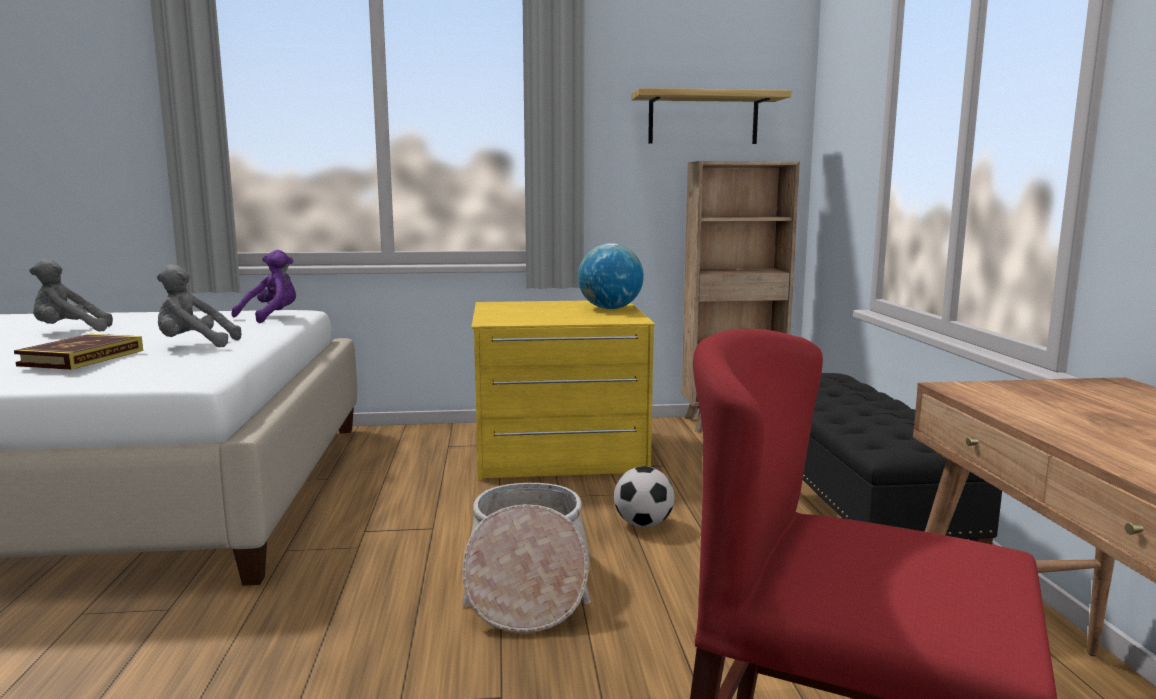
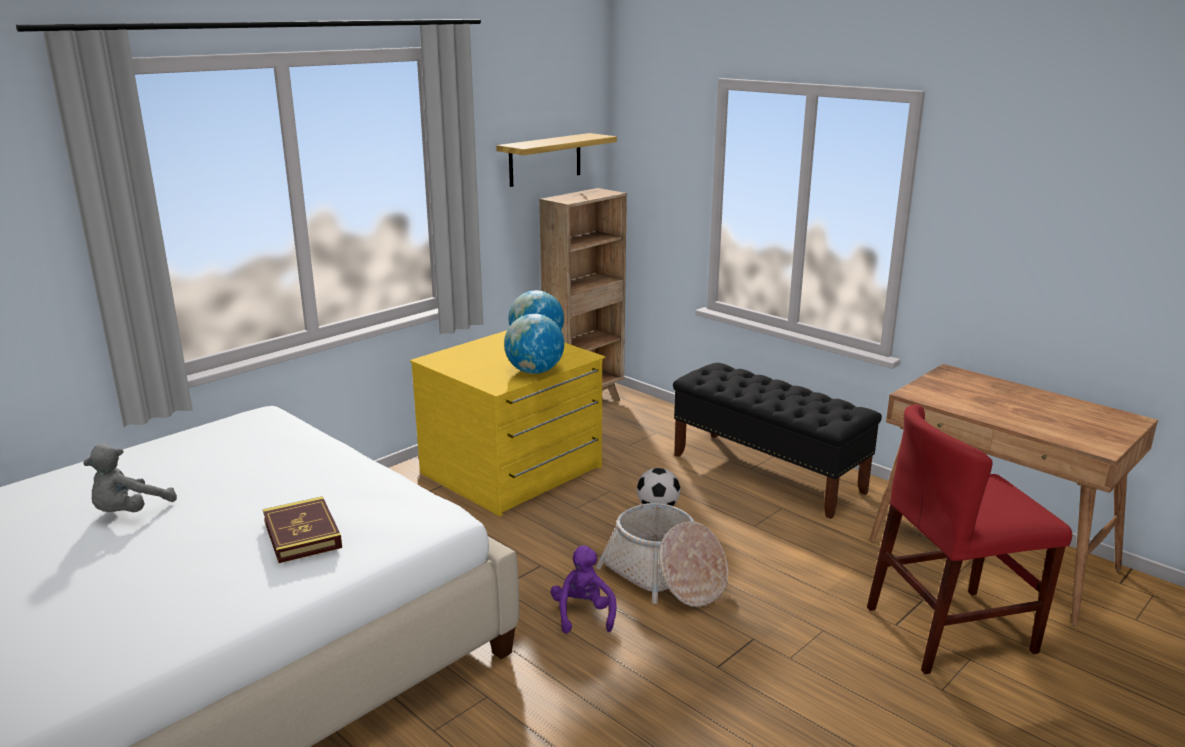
camera: 40 degrees left, 10 degrees up
grey plush toy [157,265,241,347] -> none
purple plush toy [231,250,296,323] -> purple plush toy moved to [551,545,617,634]
none -> globe [504,314,564,374]

